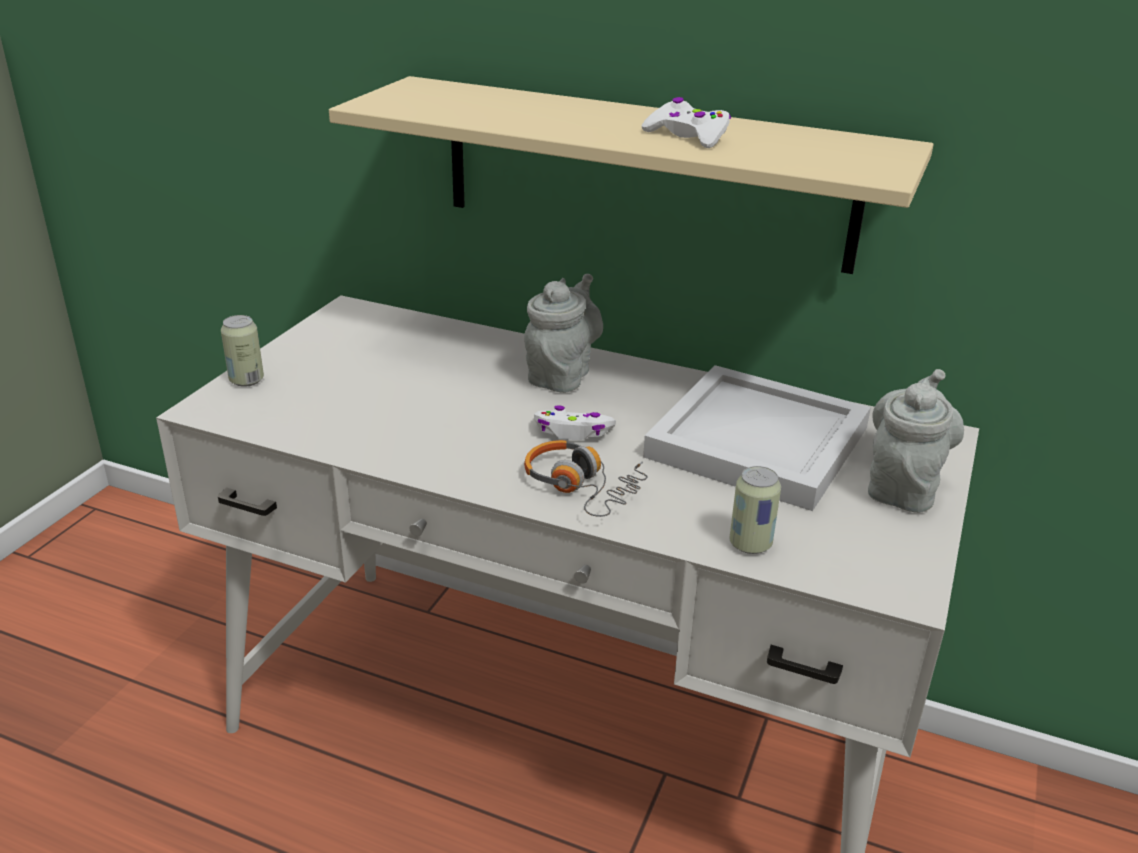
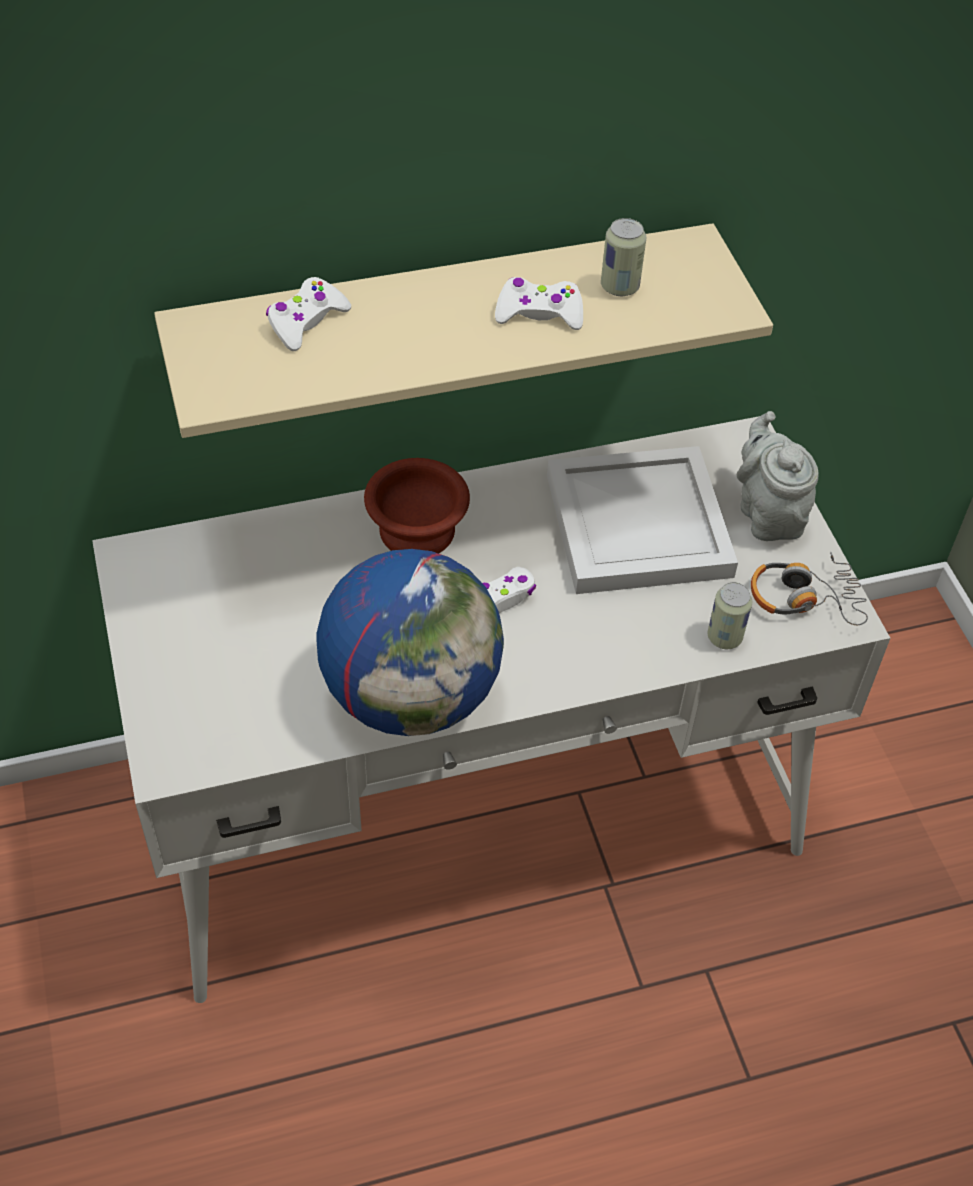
camera: 40 degrees left, 20 degrees up
can [221,315,264,387] -> can moved to [601,218,646,296]
grey teapot [524,274,603,393] -> brown bowl [364,458,470,554]
headphones [524,440,648,517] -> headphones moved to [751,552,868,625]
none -> white game controller [266,277,351,351]
none -> globe [316,549,504,736]

